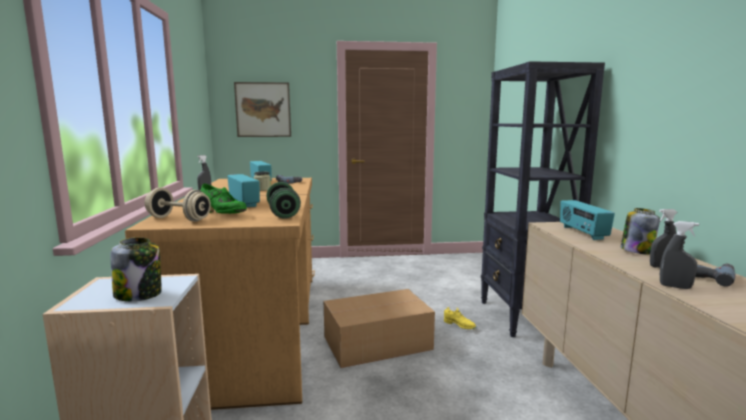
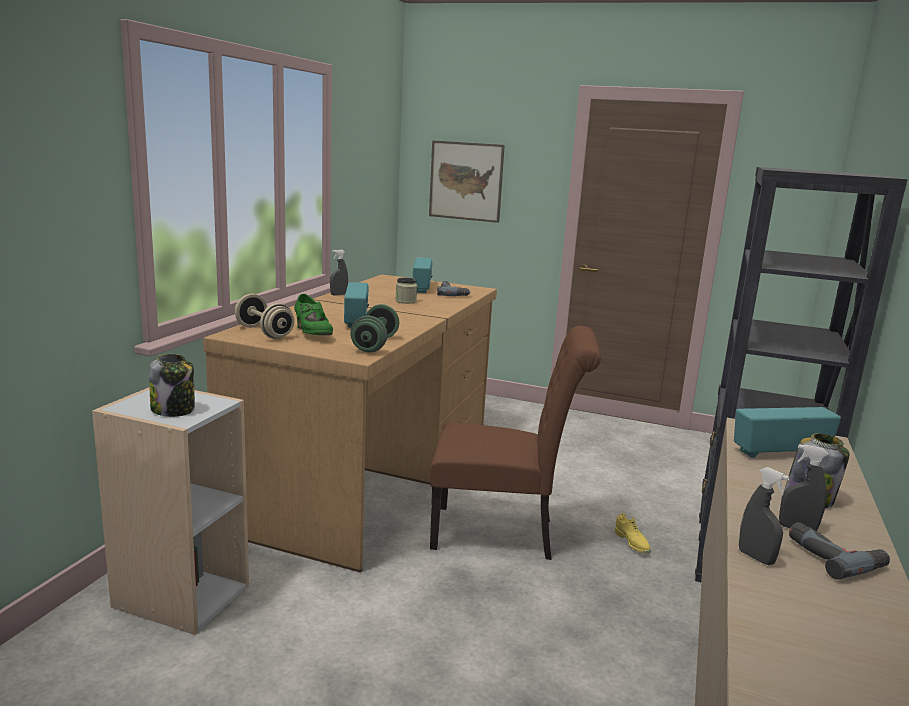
camera: 25 degrees right, 5 degrees up
cardboard box [324,289,435,368] -> brown chair [430,326,601,560]
radio [560,200,615,240] -> radio turned 60 degrees clockwise [734,407,841,458]

